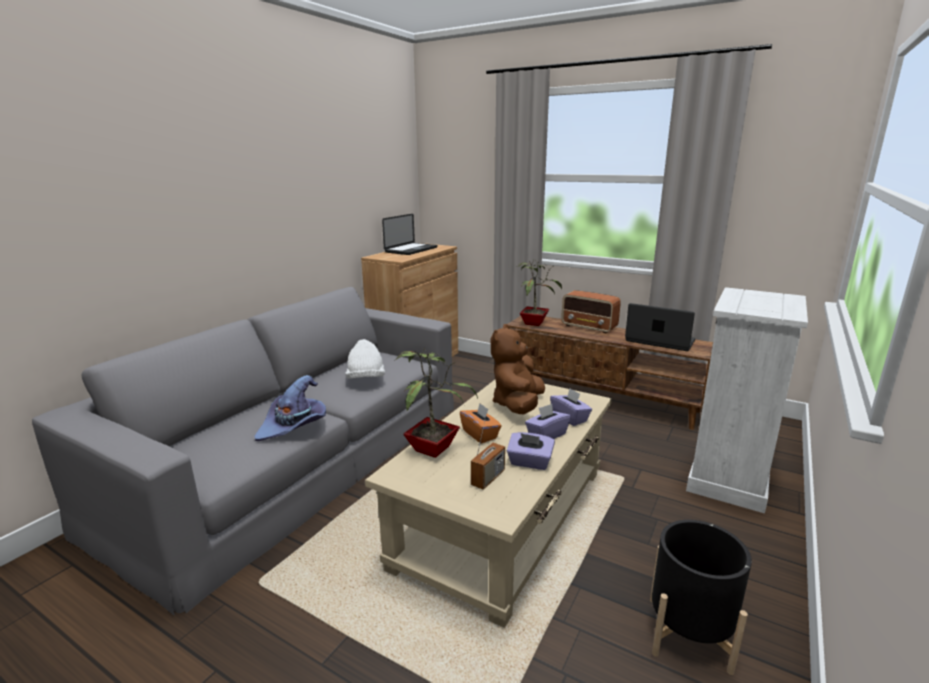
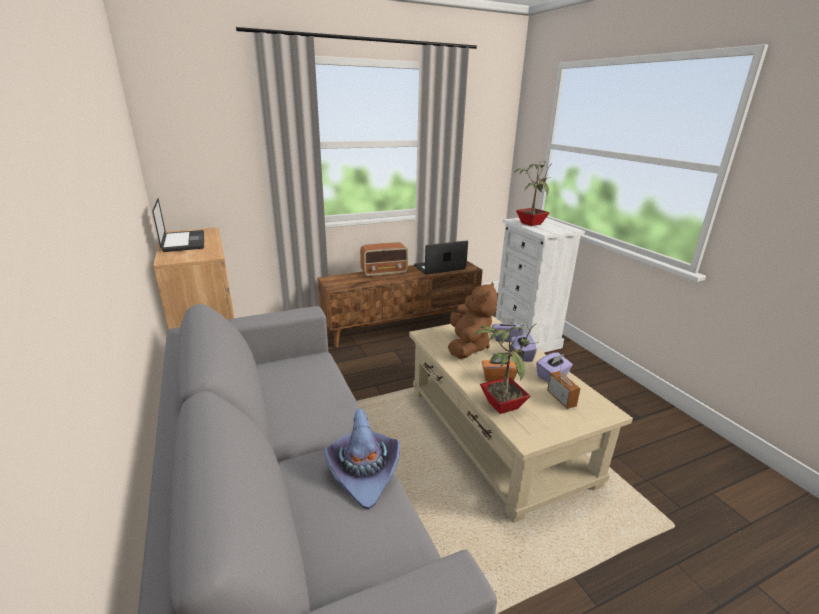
camera: 55 degrees left, 5 degrees up
white hat [345,339,385,379] -> none
brown plush toy [490,324,545,414] -> brown plush toy turned 135 degrees counterclockwise [448,282,497,359]
potted plant [517,260,562,326] -> potted plant moved to [513,161,551,226]
black planter [650,520,752,675] -> none

